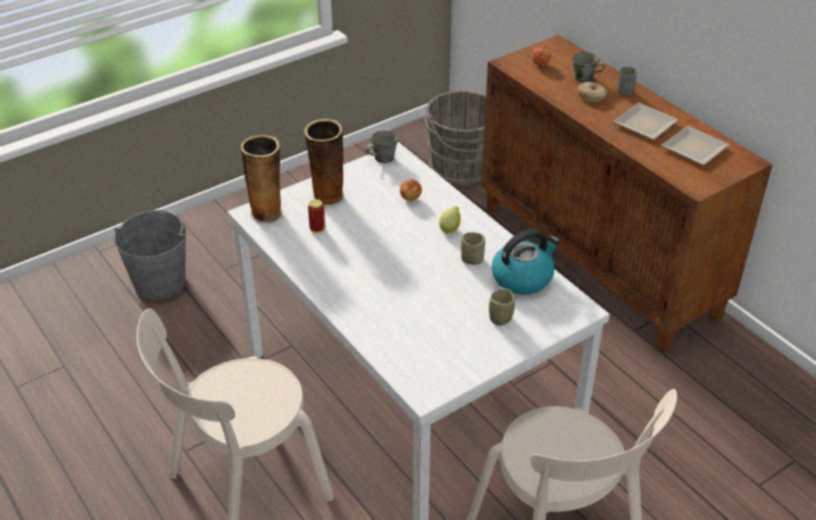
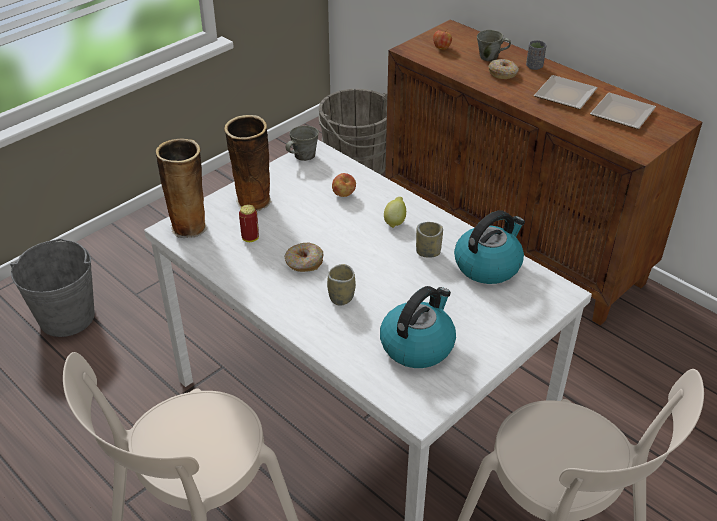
camera: 10 degrees left, 0 degrees up
cup [489,288,515,326] -> cup moved to [327,264,356,306]
none -> donut [284,243,323,272]
none -> kettle [380,286,456,368]

